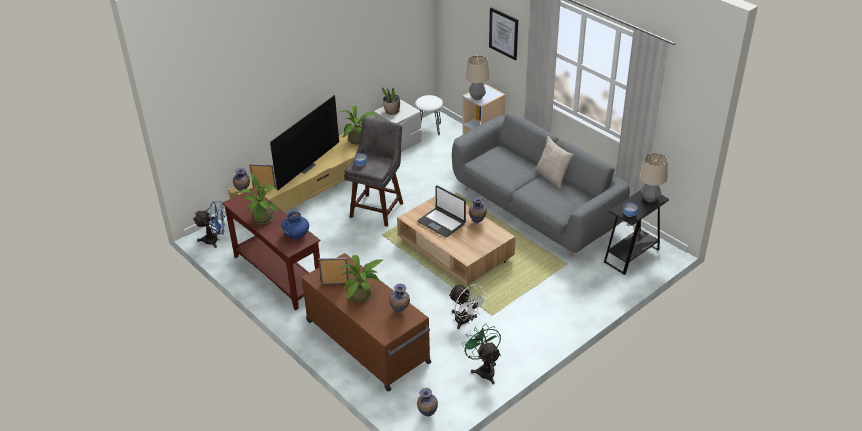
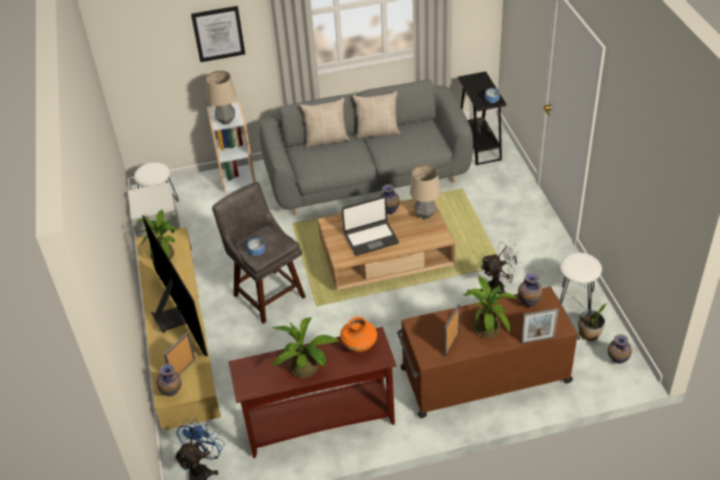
camera: 60 degrees left, 5 degrees up
blue vase [281,212,309,239] -> orange vase [340,317,377,352]
potted plant [382,87,400,115] -> potted plant moved to [578,303,607,341]
green fan [463,324,501,384] -> white stool [560,253,602,310]
table lamp [640,153,668,202] -> table lamp moved to [410,165,441,219]
none -> beige pillow [300,98,350,148]
none -> picture frame [521,308,559,344]

